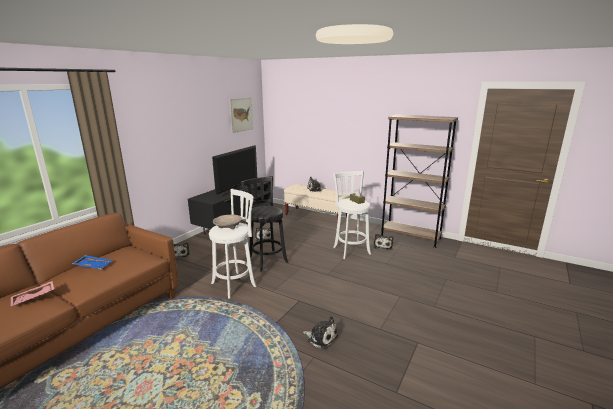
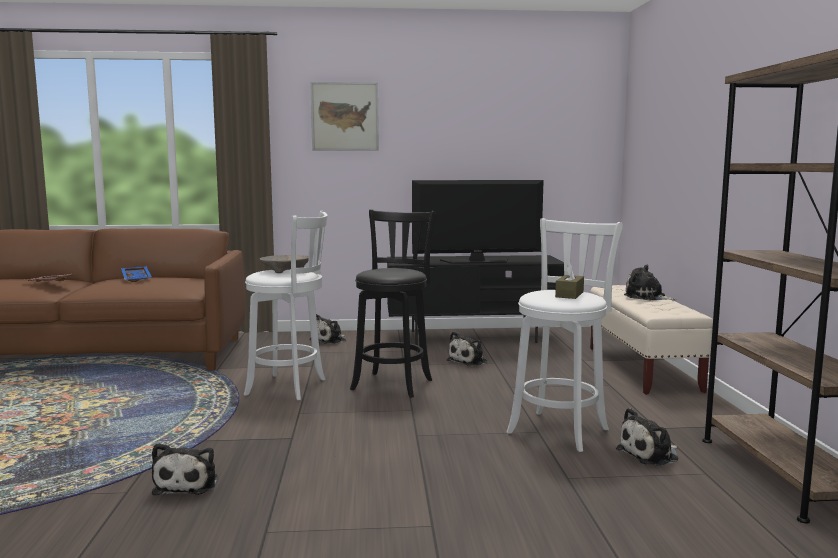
camera: 55 degrees right, 10 degrees down
picture [229,98,253,133] -> picture moved to [310,82,379,151]

